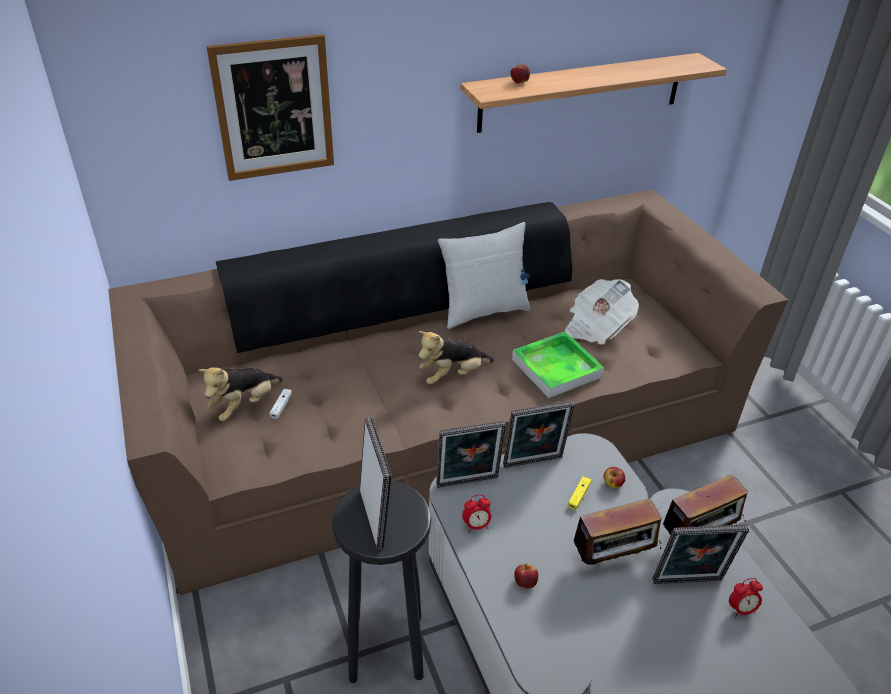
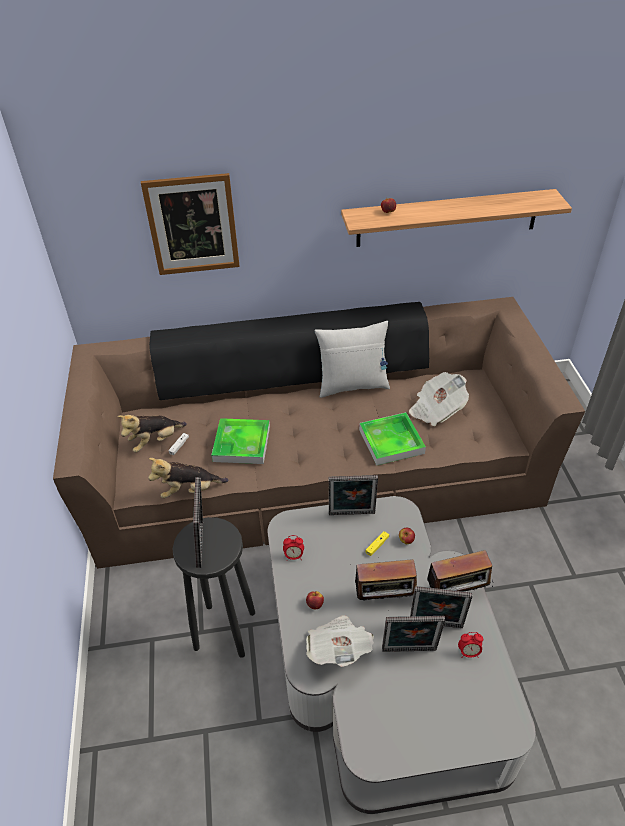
camera: 15 degrees right, 5 degrees up
plush toy [418,331,494,384] -> plush toy moved to [148,458,228,498]
picture frame [436,421,506,488] -> picture frame moved to [382,616,445,652]
none -> tray [211,418,270,464]
none -> newspaper [306,616,374,667]

